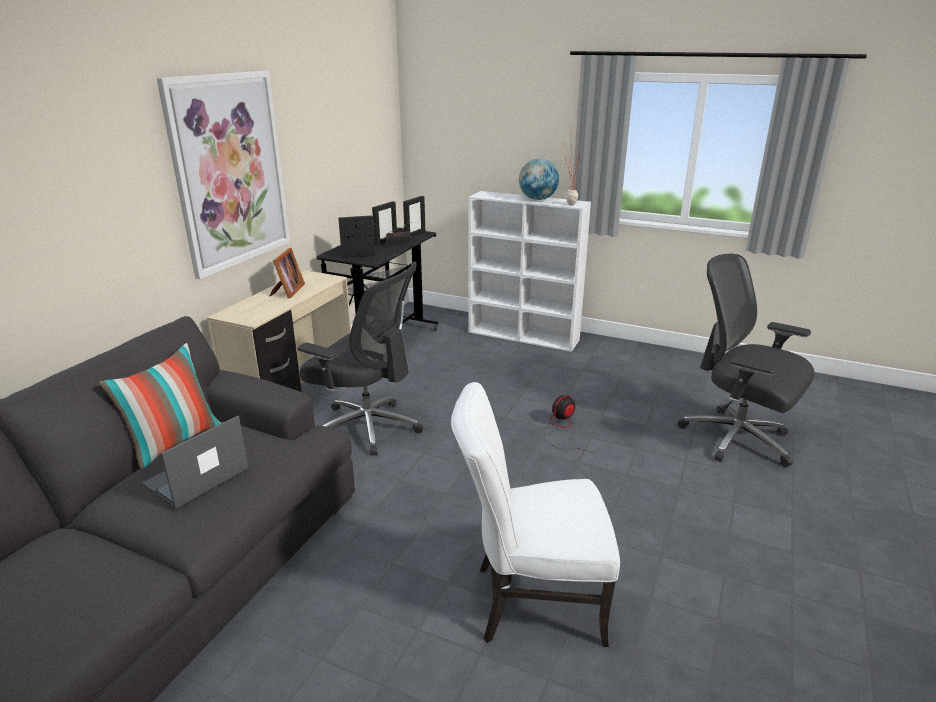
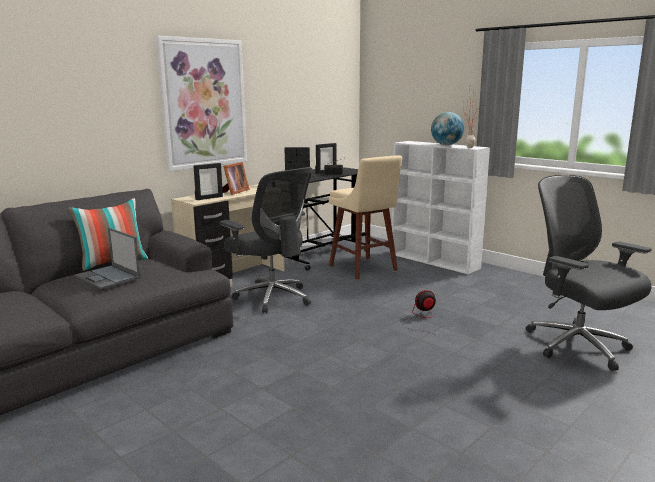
camera: 20 degrees right, 10 degrees down
laptop [142,416,248,509] -> laptop turned 105 degrees counterclockwise [75,228,141,289]
picture frame [403,196,425,238] -> picture frame moved to [193,163,223,200]
white chair [451,382,620,647] -> none
none -> beige stool [329,155,402,280]

